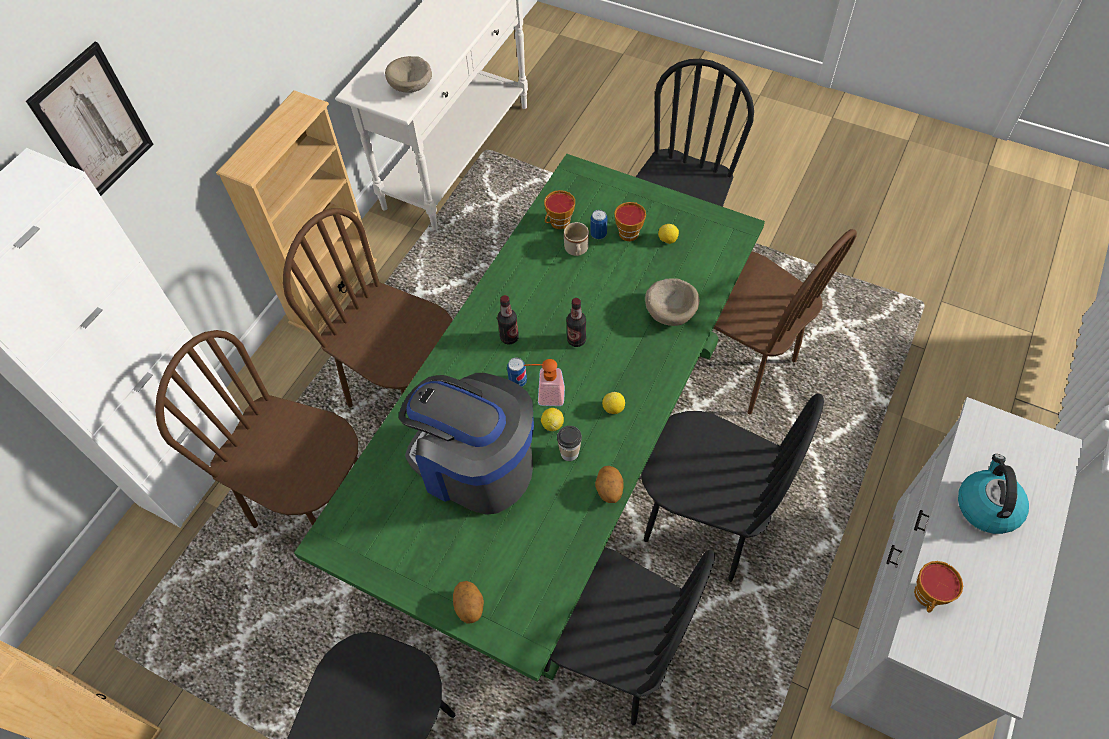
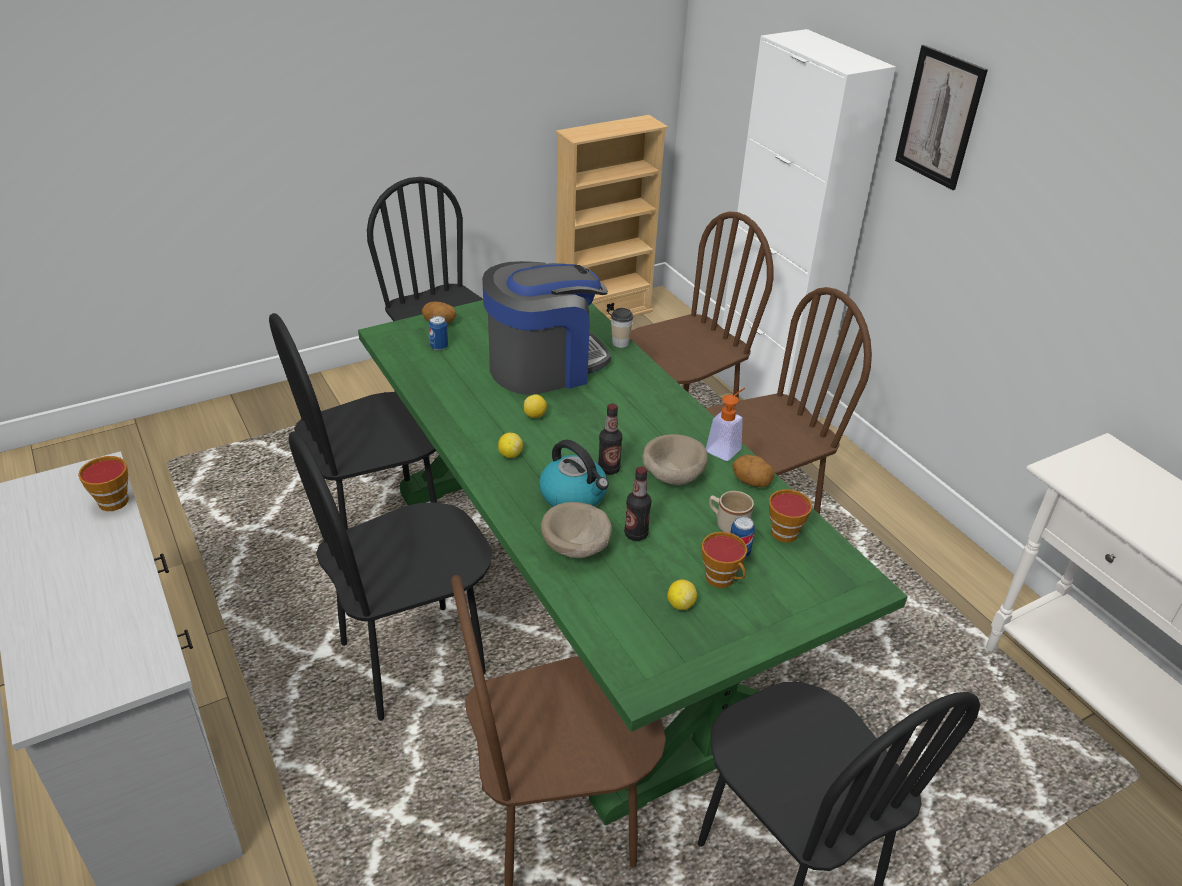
camera: 120 degrees right, 20 degrees down
beige bookcase [216,90,377,334] -> none
beige bowl [385,56,432,93] -> beige bowl moved to [642,434,708,485]
bottle [497,295,519,345] -> bottle moved to [624,466,651,541]
can [507,358,527,387] -> can moved to [429,316,448,350]
soap dispenser [524,359,565,406] -> soap dispenser moved to [706,388,745,461]
cup [557,426,582,461] -> cup moved to [611,308,633,348]
potato [595,466,623,503] -> potato moved to [732,455,775,487]
kettle [958,454,1029,534] -> kettle moved to [539,440,609,507]

